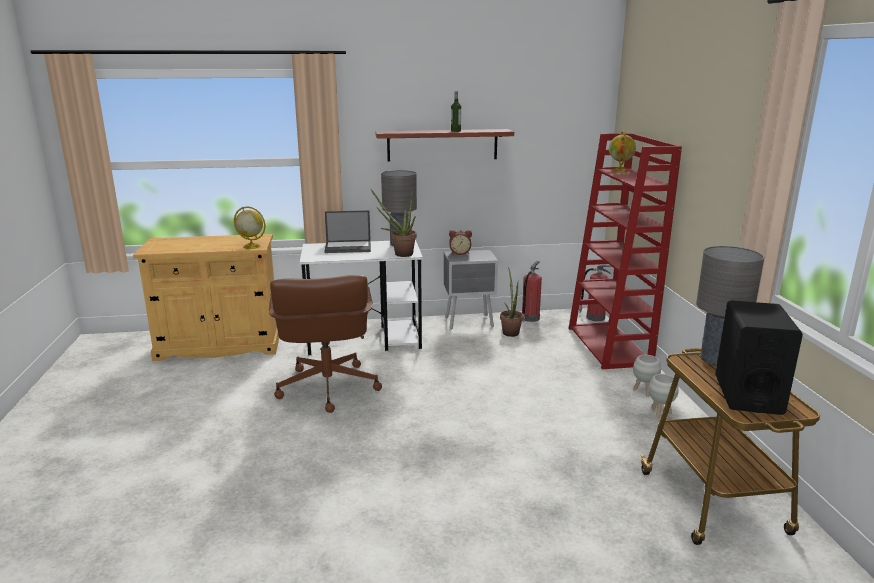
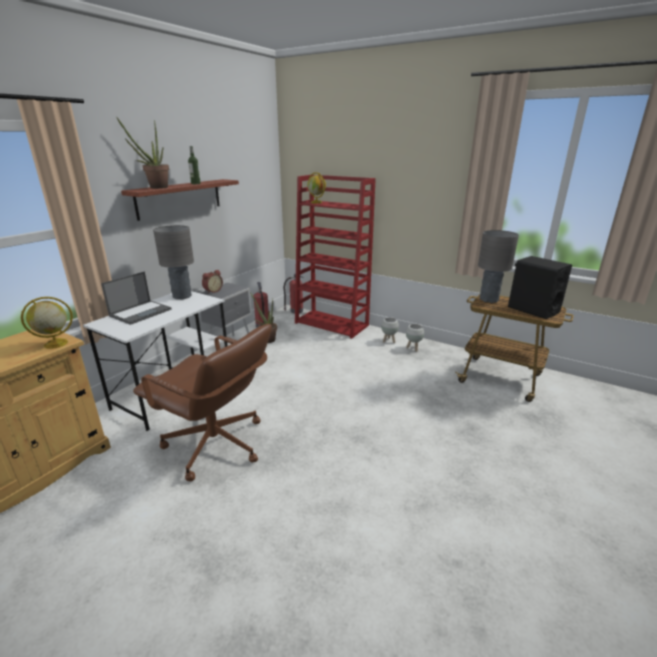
camera: 50 degrees left, 5 degrees up
potted plant [371,189,417,257] -> potted plant moved to [117,118,169,189]

